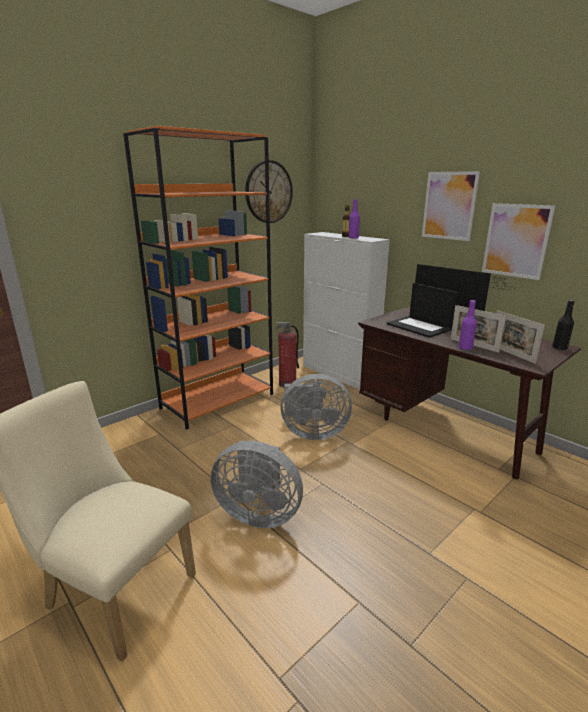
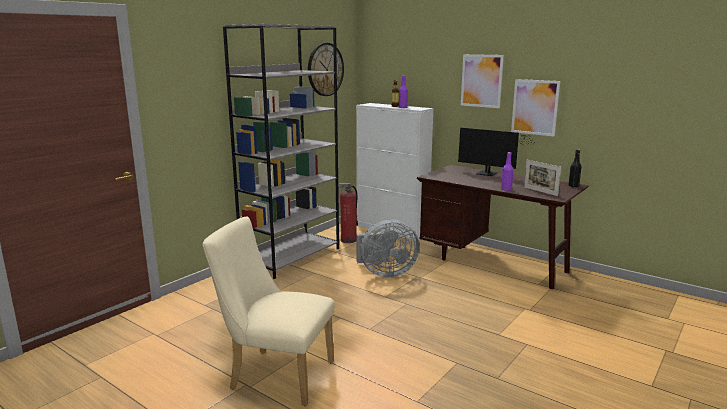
camera: 10 degrees left, 5 degrees down
orange bookcase [123,126,273,430] -> grey bookcase [223,24,339,279]
grey fan [210,441,303,528] -> none
laptop [387,283,458,338] -> none
picture frame [451,305,506,353] -> none

